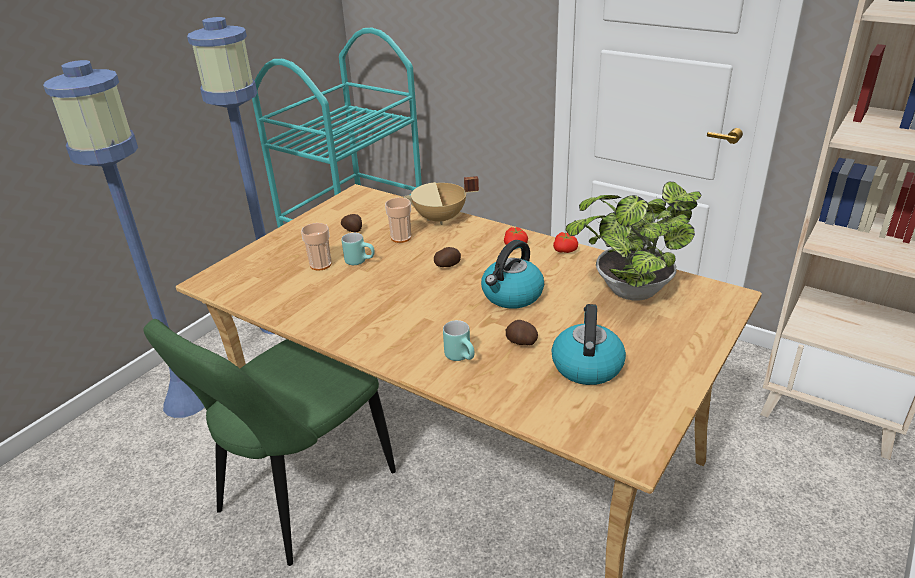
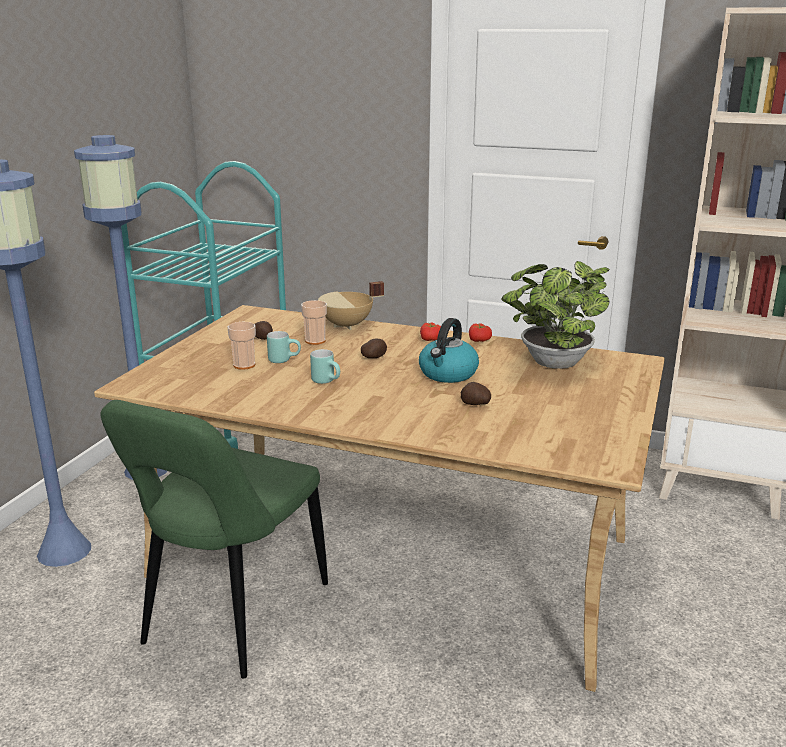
camera: 15 degrees left, 10 degrees down
turquoise mug [443,320,475,361] -> turquoise mug moved to [310,349,340,384]
kettle [551,304,626,385] -> none

